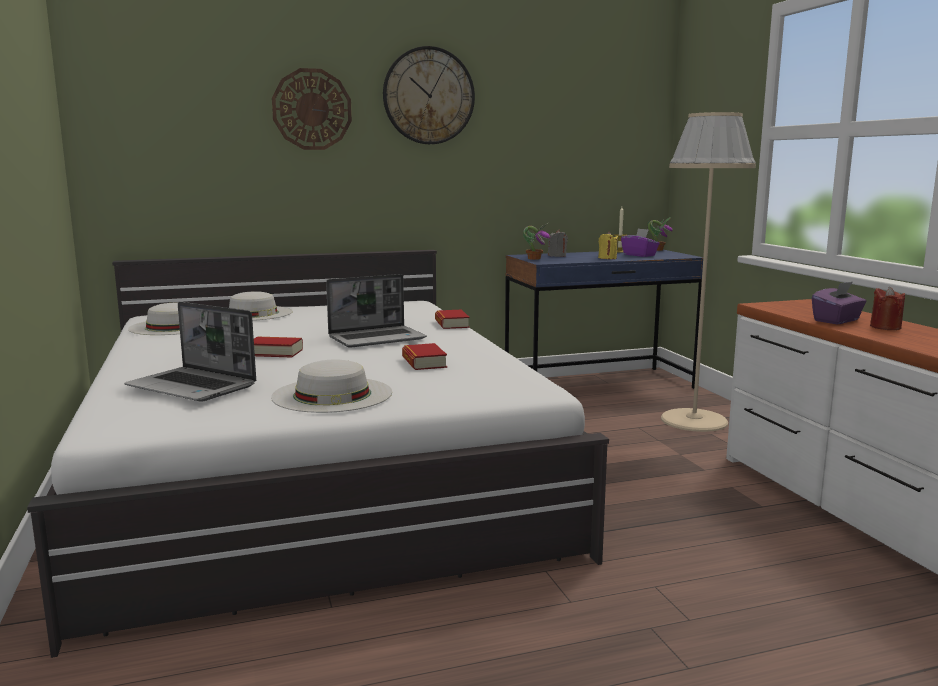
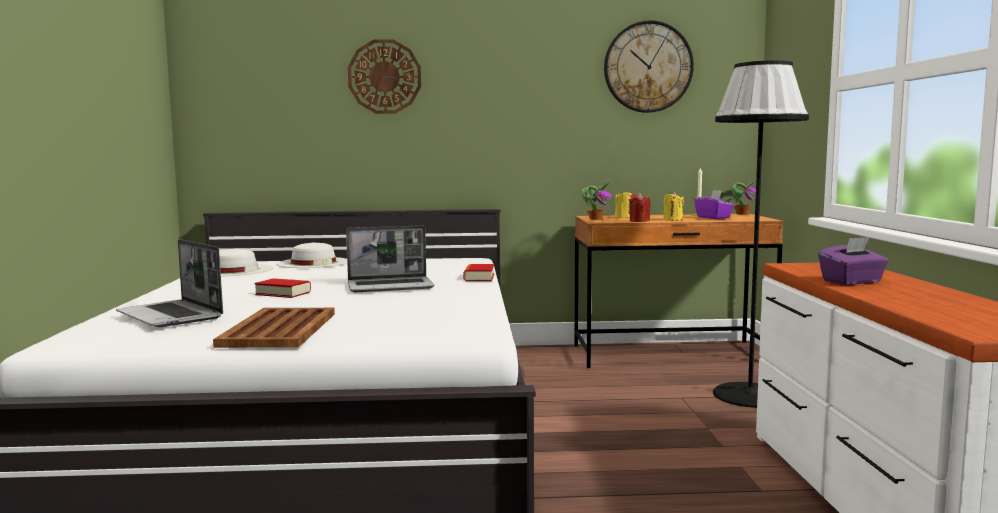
camera: 15 degrees right, 5 degrees down
white hat [271,359,392,413] -> brown tray [213,308,335,348]
wall clock [383,46,475,144] -> wall clock moved to [604,20,694,113]
book [402,343,447,370] -> none
blue desk [505,250,703,389] -> brown desk [574,214,784,368]
grey candle [548,230,568,257] -> yellow candle [615,190,632,218]
beige floor lamp [661,112,756,432] -> black floor lamp [713,60,809,408]
red candle [870,287,905,330] -> red candle moved to [630,193,650,222]

